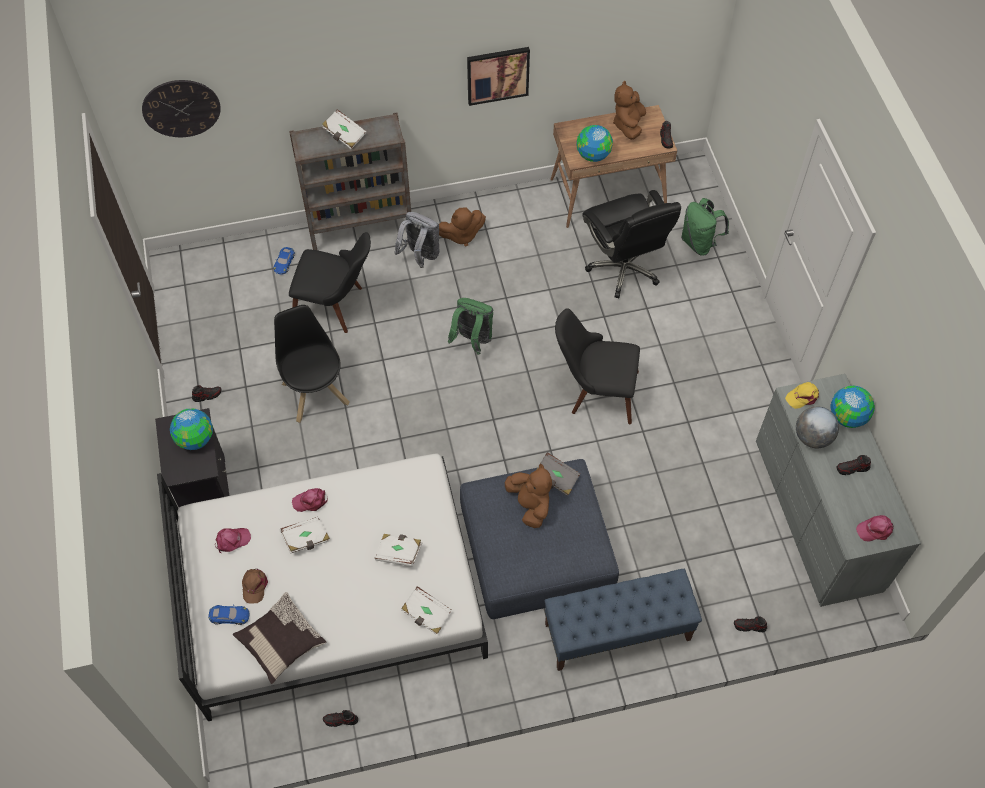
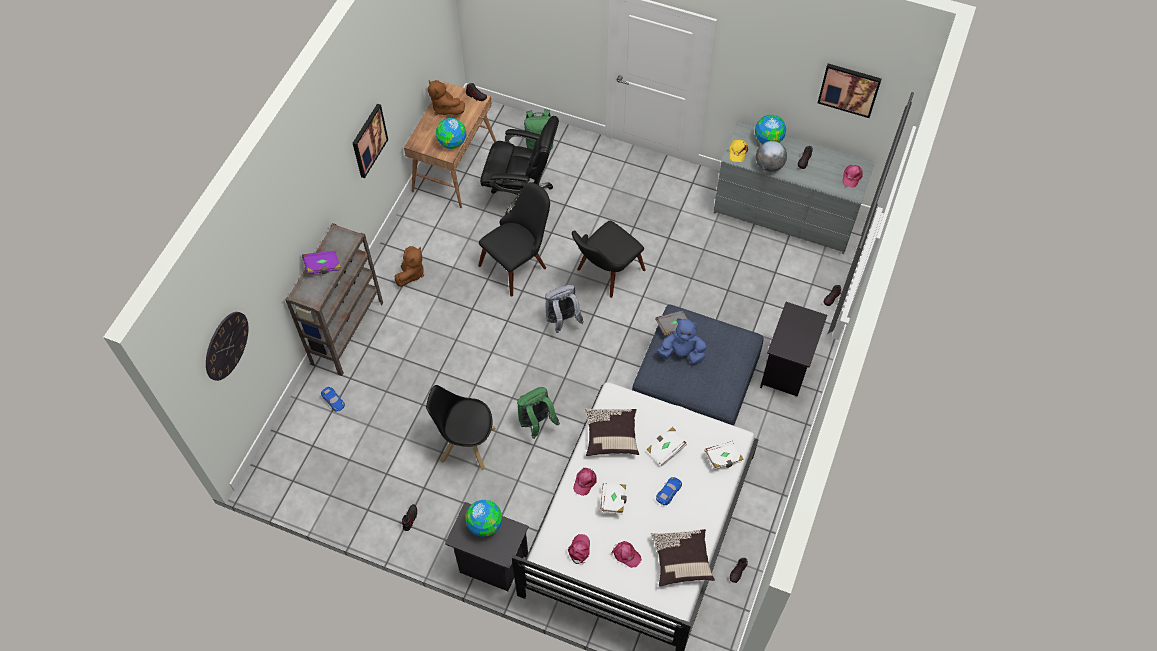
camera: 55 degrees left, 0 degrees up
blue toy car [208,604,249,625] -> blue toy car moved to [656,477,682,505]
brown cap [242,569,268,604] -> pink cap [611,541,642,568]
black chair [289,232,371,333] -> black chair moved to [478,182,550,297]
white book [322,109,367,149] -> purple book [302,251,341,274]
grey backpack [394,212,440,268] -> grey backpack moved to [545,285,584,333]
green backpack [448,298,493,354] -> green backpack moved to [517,387,560,439]
brown plush toy [505,463,552,528] -> blue plush toy [657,318,707,365]
blue bench [545,569,702,671] -> black nightstand [760,302,827,397]
none -> pillow [584,408,639,456]
none -> picture [818,63,882,118]

